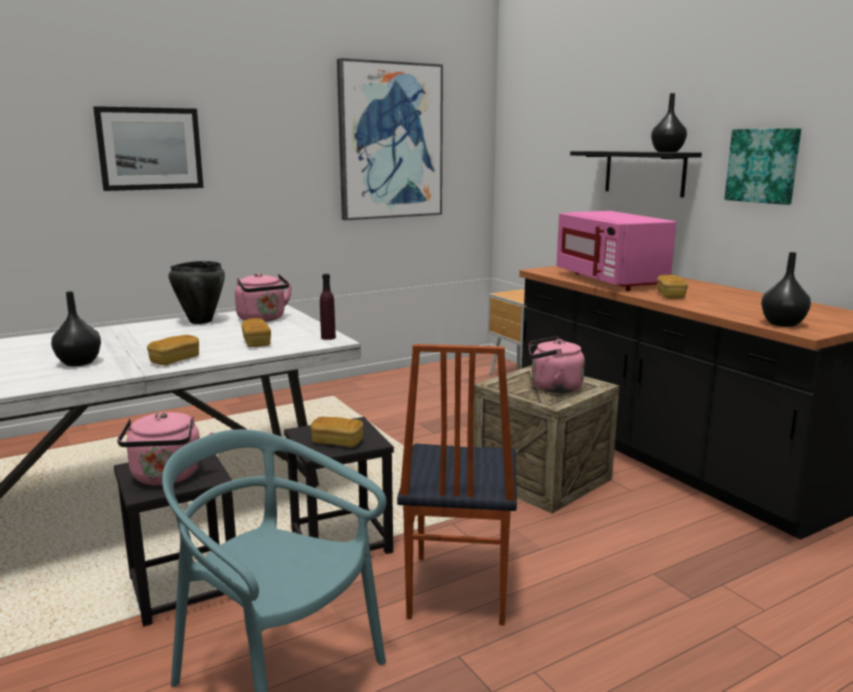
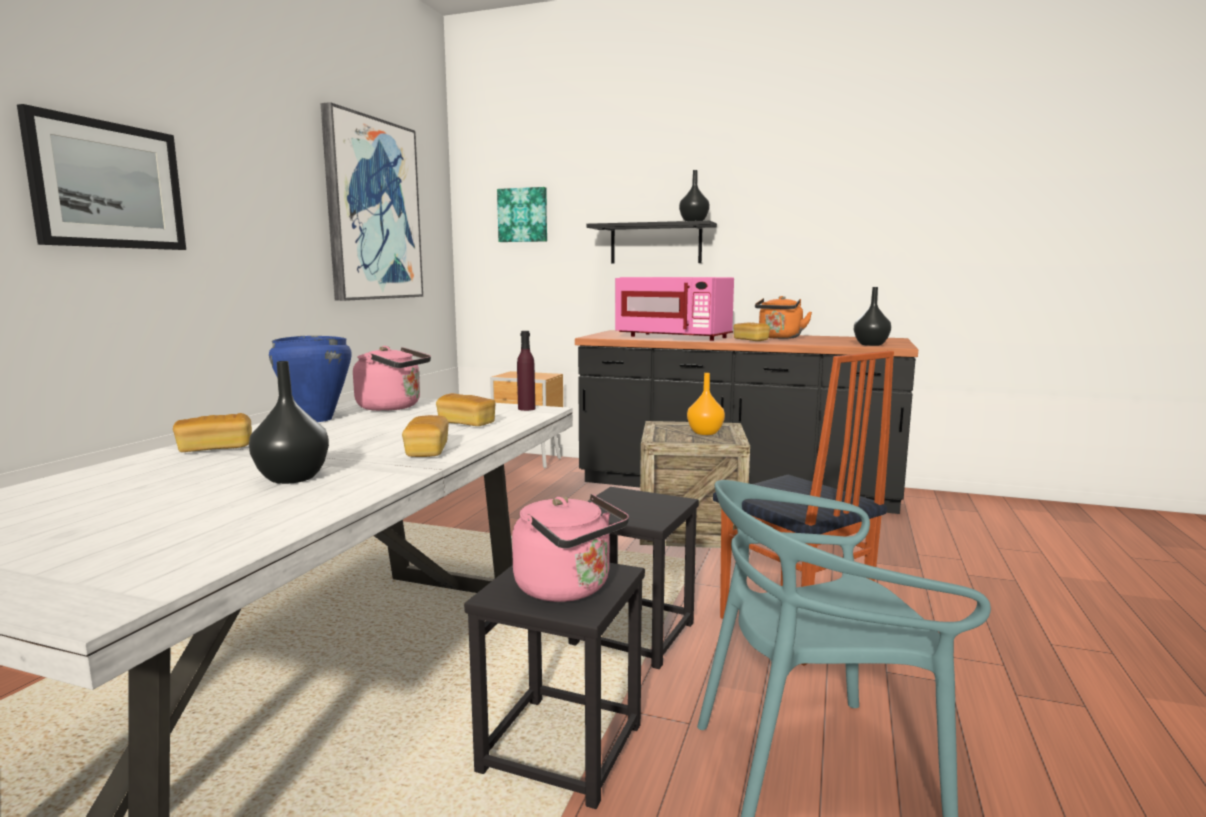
camera: 40 degrees left, 5 degrees down
black cooking pot [169,261,225,324] -> blue cooking pot [269,336,352,422]
bread [311,417,363,447] -> bread moved to [173,413,252,452]
pink kettle [529,337,585,393] -> orange vase [687,373,725,435]
picture [724,128,801,205] -> picture moved to [497,187,547,242]
none -> orange kettle [755,296,812,339]

